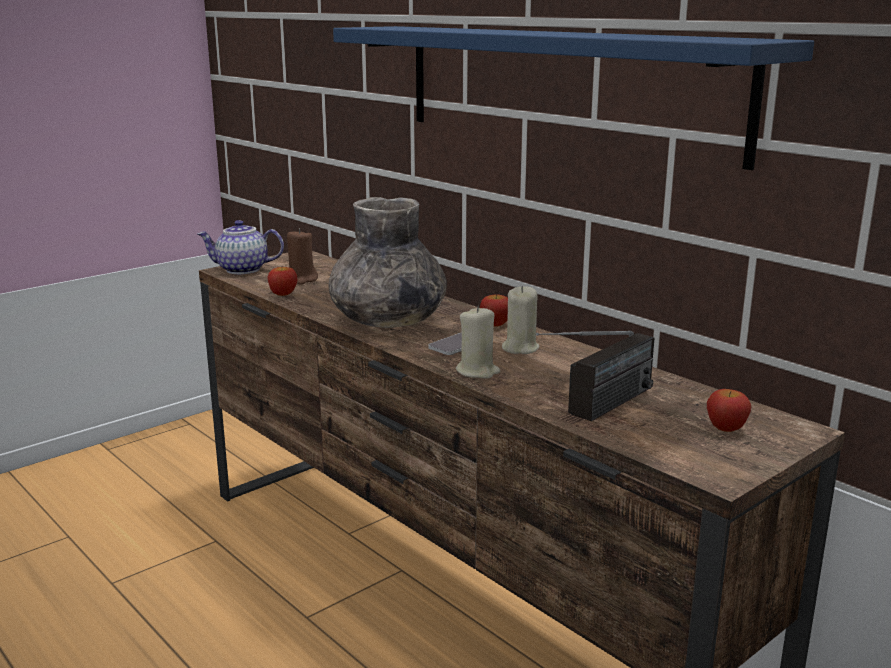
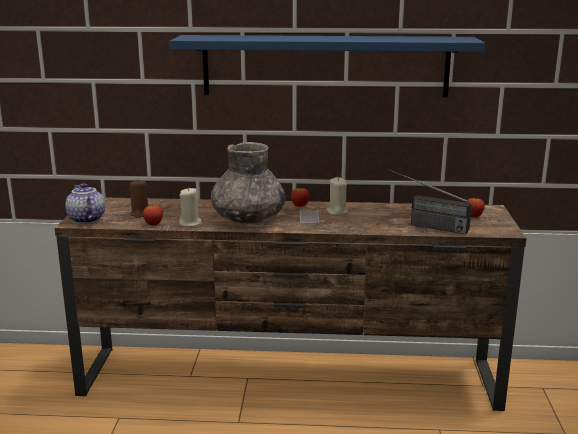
camera: 45 degrees left, 0 degrees up
teapot [197,220,284,274] -> teapot turned 105 degrees clockwise [65,183,105,224]
beige candle [456,306,500,379] -> beige candle moved to [179,187,202,227]
radio [536,330,654,421] -> radio turned 120 degrees clockwise [388,169,472,234]

